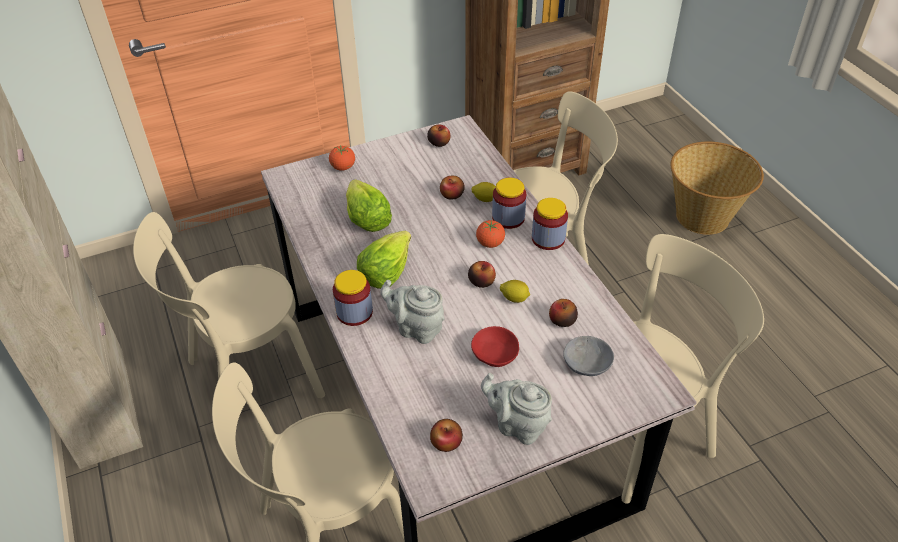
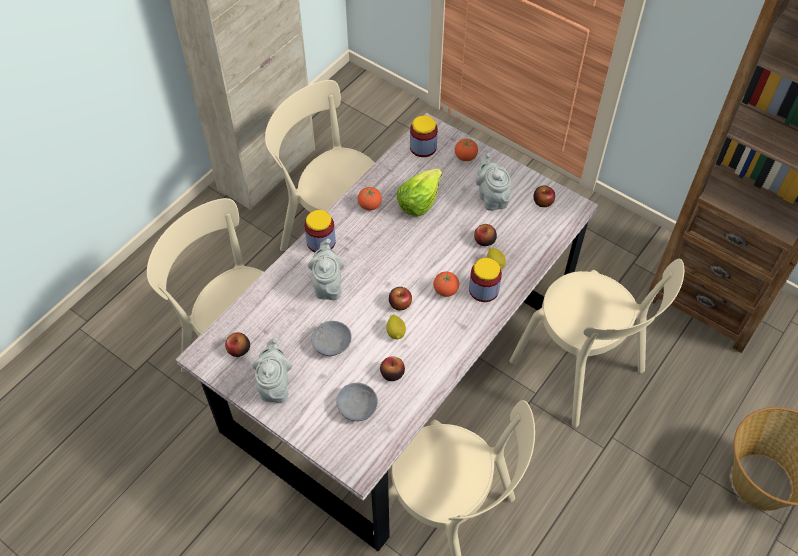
camera: 60 degrees right, 10 degrees up
lettuce [357,231,411,289] -> none
red bowl [471,326,519,367] -> grey bowl [312,321,352,356]
jar [532,198,568,250] -> jar moved to [410,115,438,157]
none -> tomato [358,187,382,210]
none -> grey teapot [476,153,511,211]

